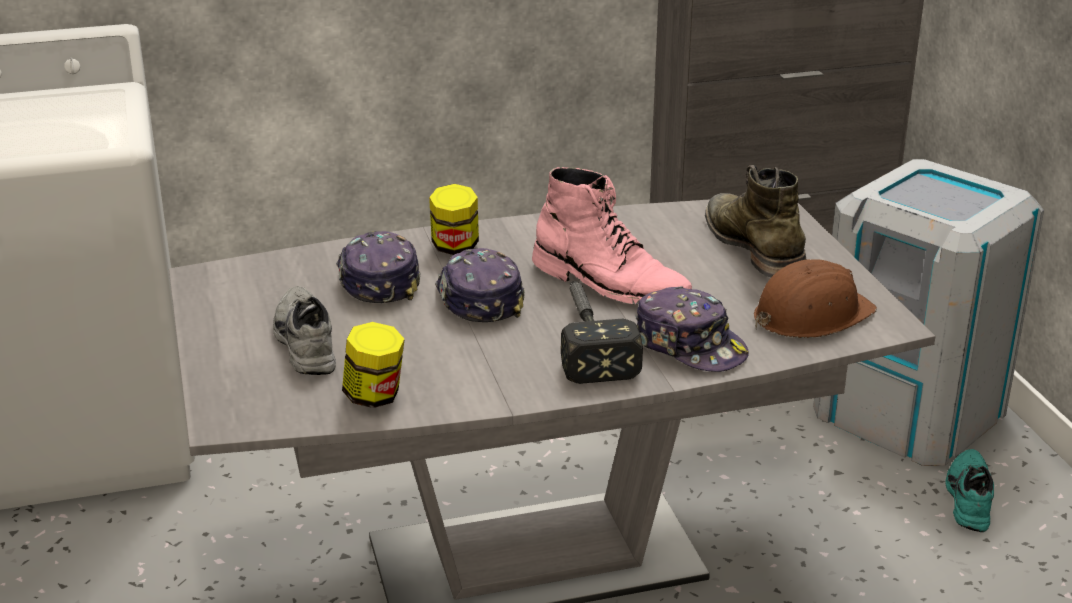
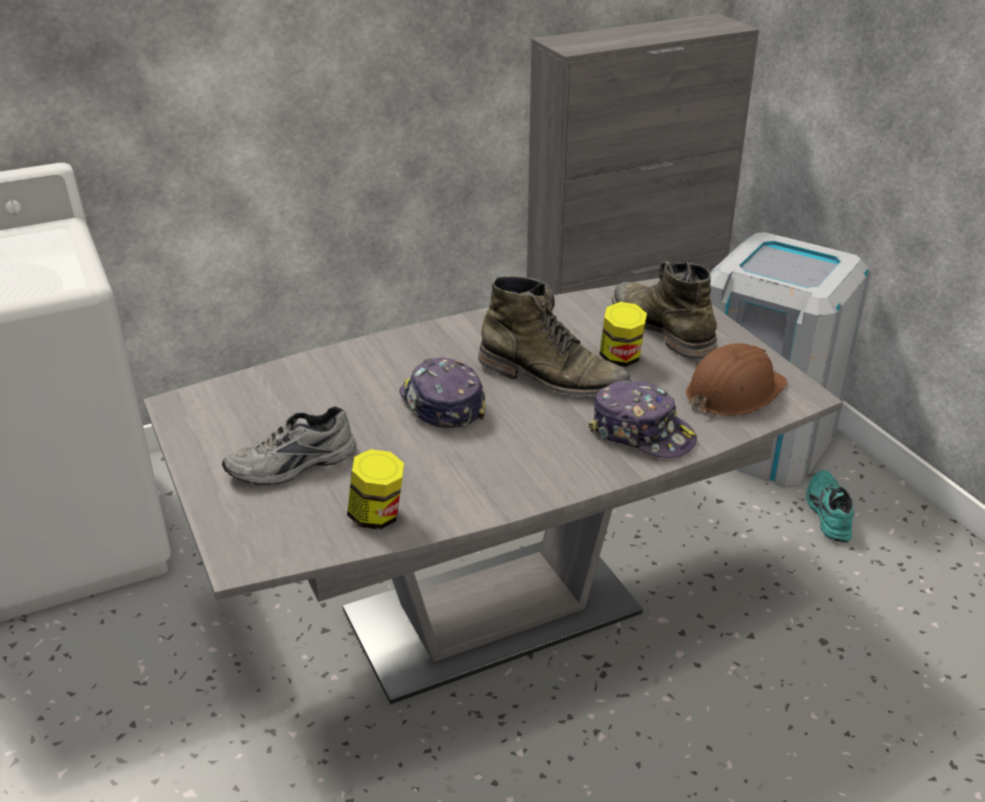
camera: 10 degrees left, 5 degrees up
grey shoe [273,286,336,375] -> grey shoe turned 90 degrees counterclockwise [222,406,356,485]
cap [336,231,420,303] -> none
jar [429,184,479,255] -> jar moved to [599,302,647,367]
pink boot [532,167,692,304] -> green boot [478,276,632,397]
hammer [561,281,643,384] -> none

